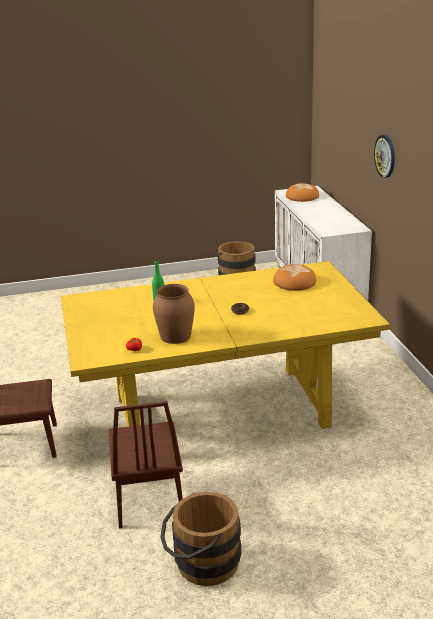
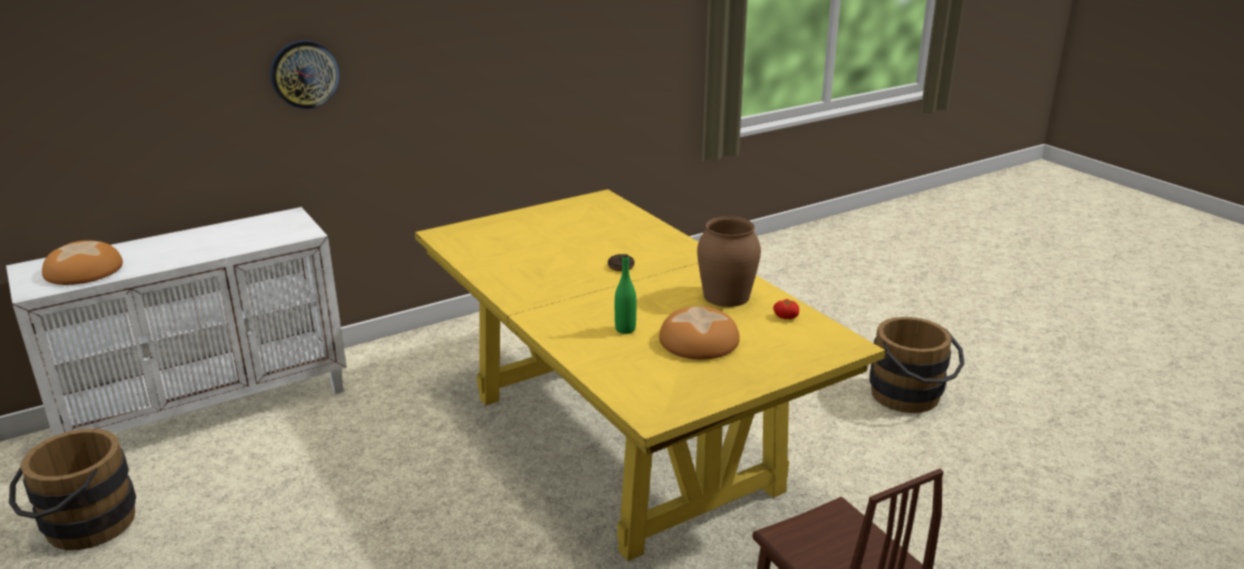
camera: 110 degrees left, 0 degrees up
brown chair [108,401,183,528] -> none
bread [273,264,316,291] -> bread moved to [659,306,740,360]

